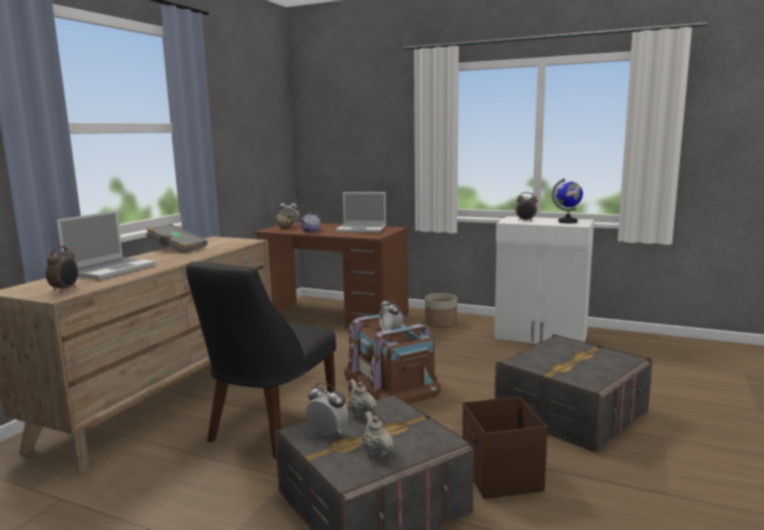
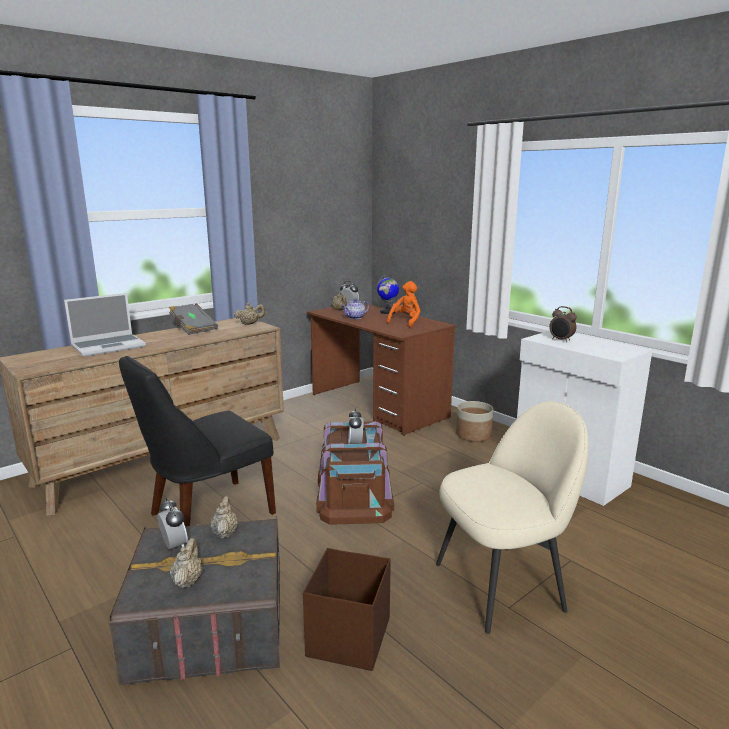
camera: 25 degrees right, 5 degrees up
alarm clock [46,246,78,292] -> none
laptop [336,192,386,233] -> orange plush toy [387,281,421,327]
grey storage box [494,334,652,453] -> beige chair [436,401,589,634]
globe [552,178,583,223] -> globe moved to [377,274,399,314]
none -> beige teapot [234,303,265,325]

